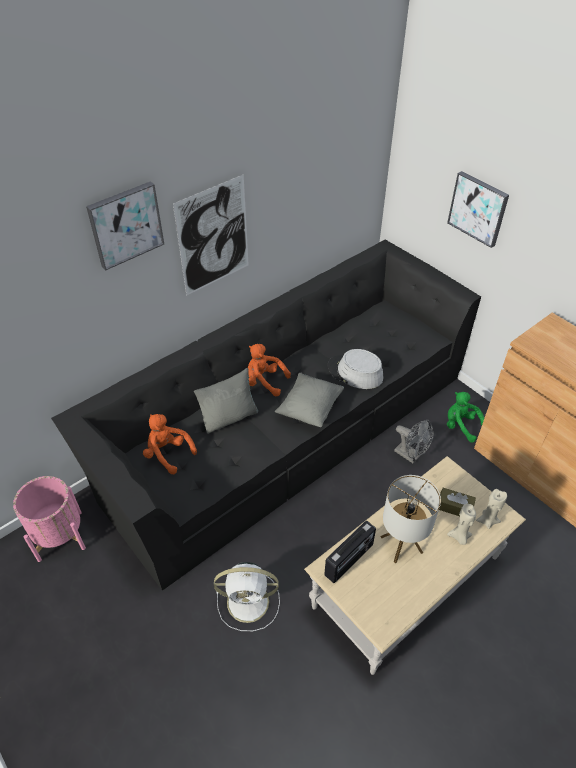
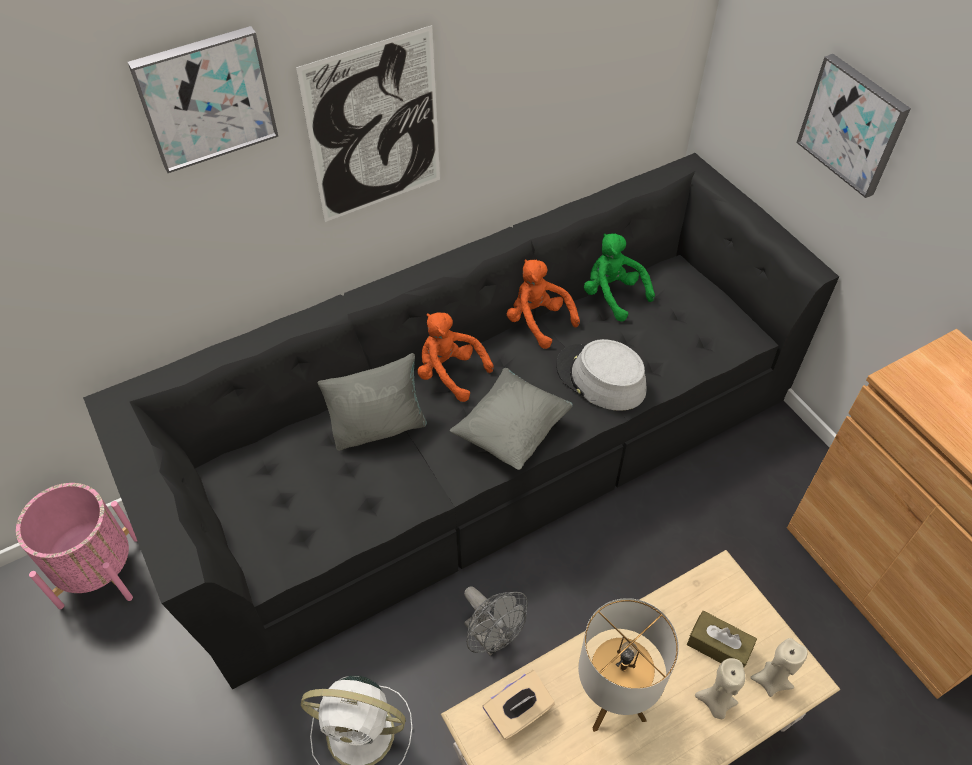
camera: 10 degrees right, 5 degrees up
orange plush toy [143,414,197,474] -> orange plush toy moved to [506,259,580,349]
radio [324,521,376,583] -> beige tissue box [482,670,555,740]
grey fan [394,420,434,463] -> grey fan moved to [464,586,528,656]
green plush toy [447,392,484,443] -> green plush toy moved to [584,233,655,322]

